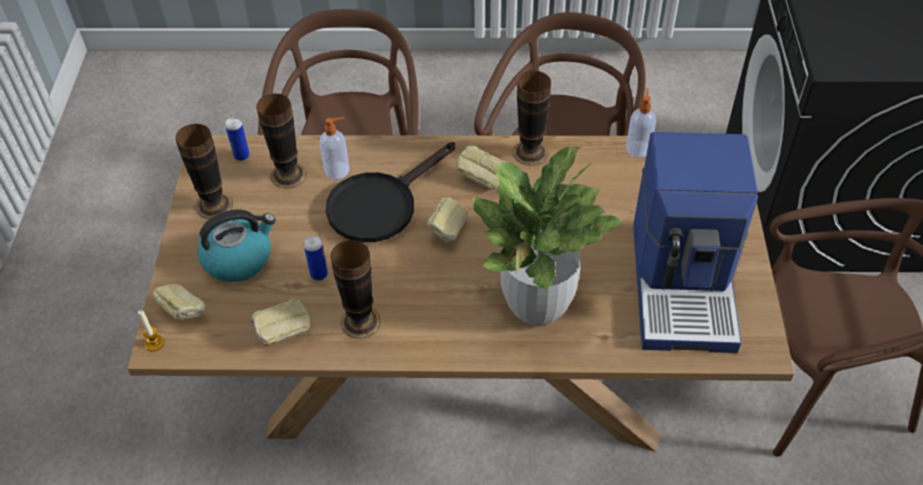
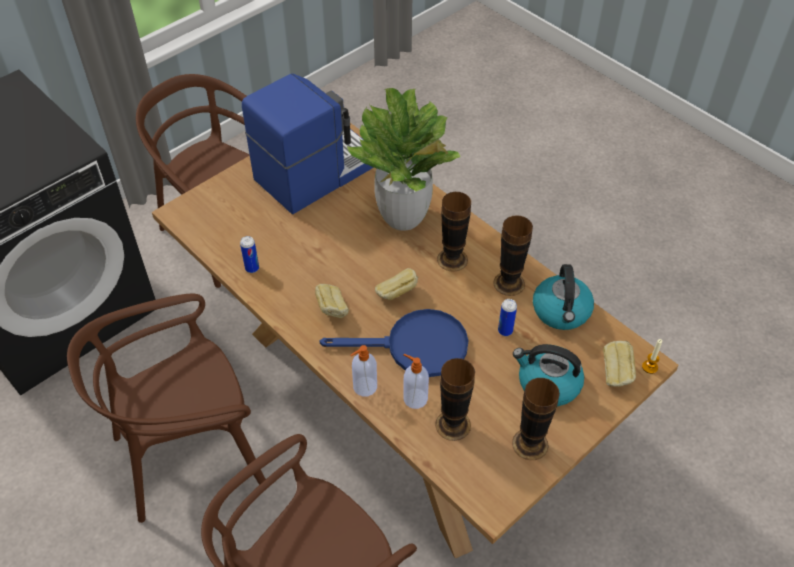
camera: 135 degrees left, 0 degrees up
can [225,117,250,161] -> can moved to [240,236,259,273]
bread [251,299,310,344] -> kettle [533,264,594,330]
black frying pan [326,142,455,242] -> blue frying pan [320,309,468,377]
vase [513,71,551,166] -> vase moved to [437,192,471,272]
soap dispenser [626,88,656,158] -> soap dispenser moved to [350,345,377,397]

